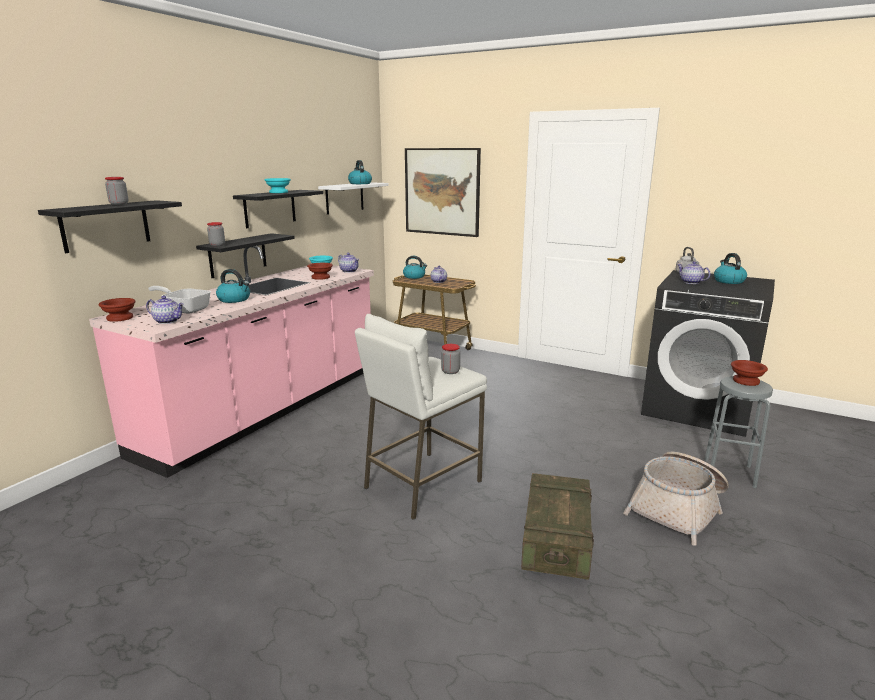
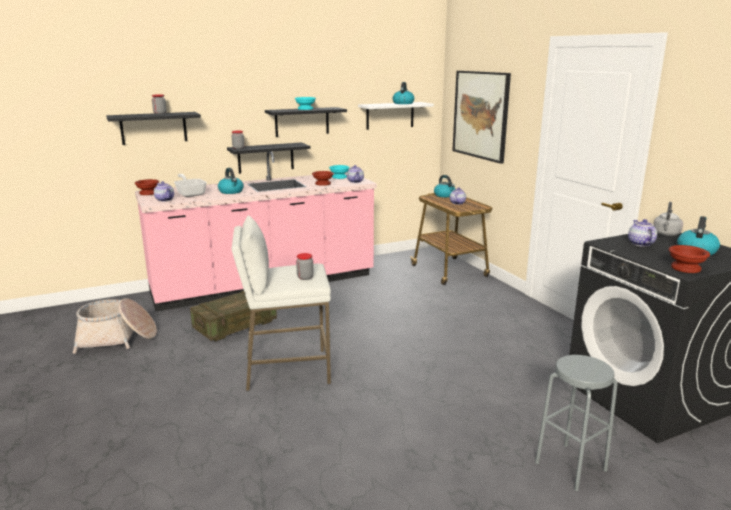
camera: 35 degrees right, 0 degrees up
crate [521,473,594,580] -> crate moved to [190,291,277,342]
basket [623,452,729,545] -> basket moved to [73,298,157,354]
brown bowl [731,360,768,386] -> brown bowl moved to [669,245,710,273]

